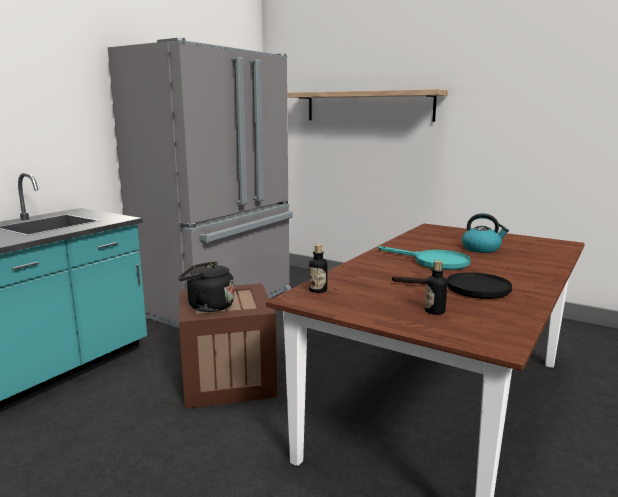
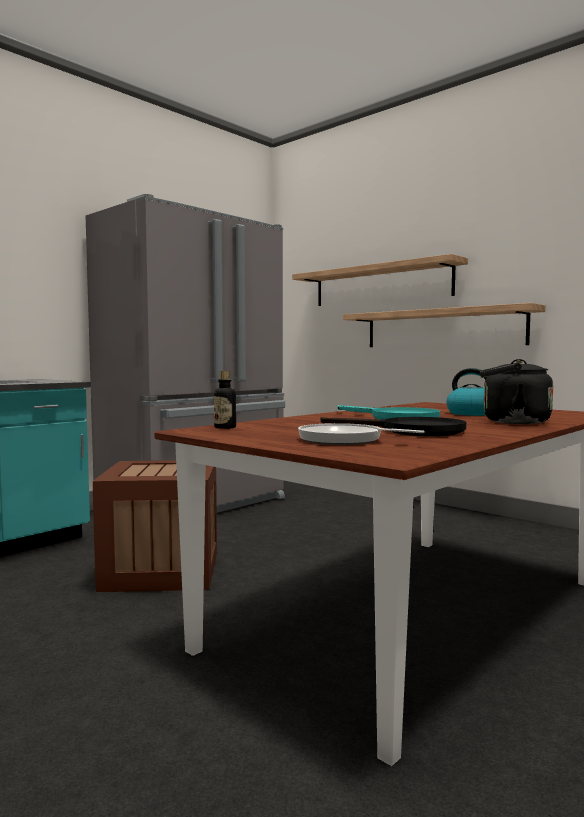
camera: 10 degrees right, 10 degrees down
black kettle [178,261,234,312] -> black kettle moved to [480,359,553,424]
bottle [425,260,447,315] -> frying pan [298,423,425,445]
none -> shelf [343,303,545,347]

